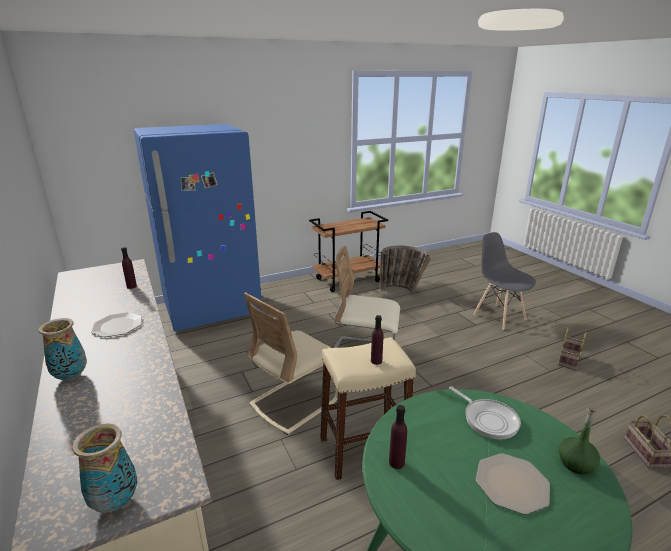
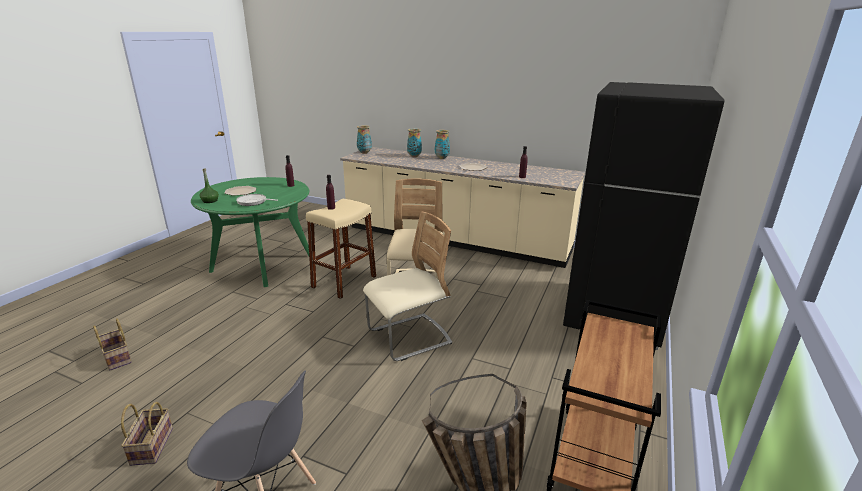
camera: 140 degrees right, 0 degrees up
blue fridge [134,124,262,332] -> black fridge [563,82,725,350]
none -> vase [407,128,422,157]

